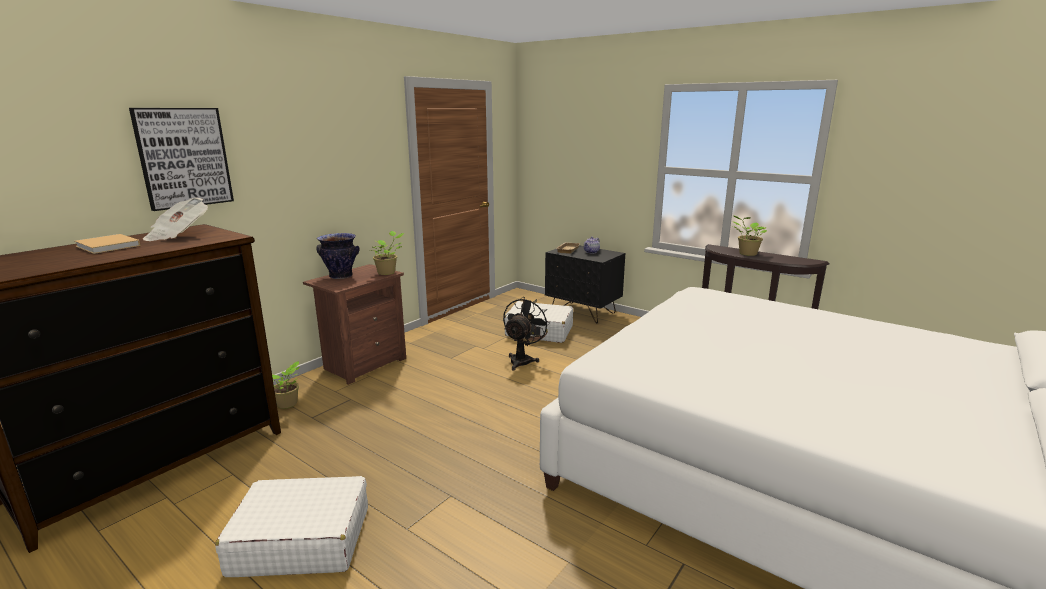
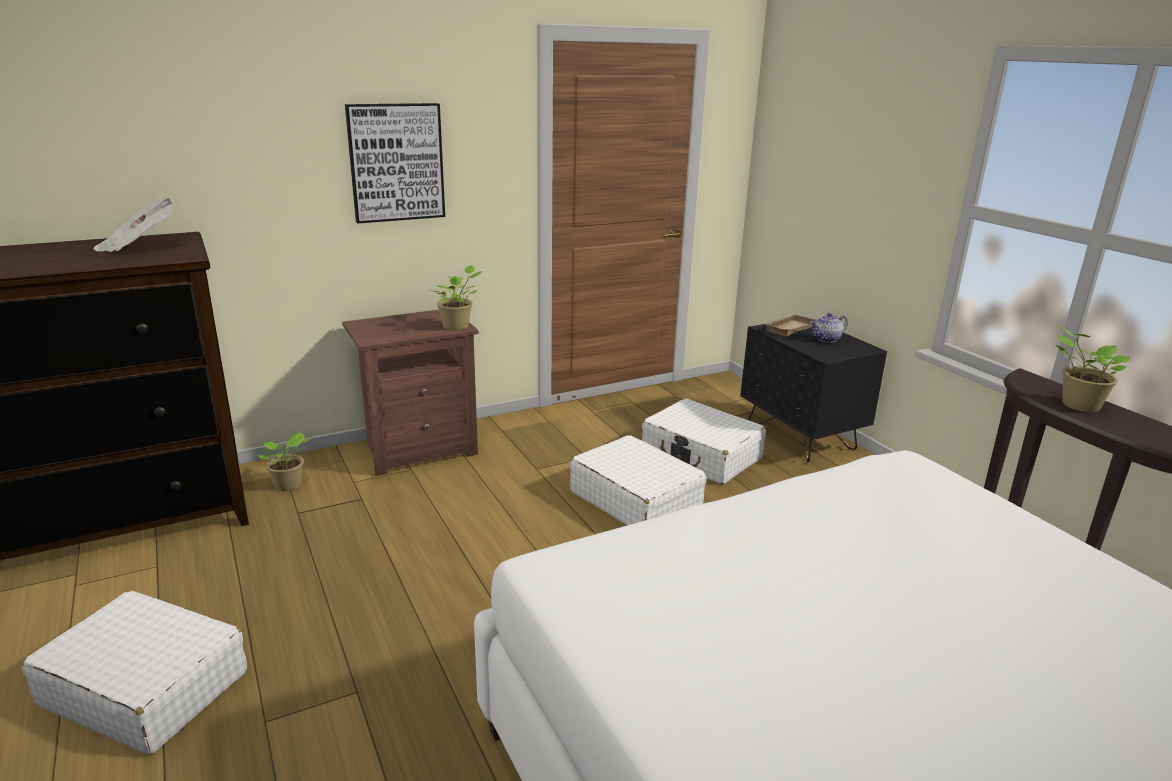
camera: 25 degrees right, 5 degrees up
beige book [74,234,141,254] -> none
picture [129,108,234,211] -> picture moved to [345,103,445,223]
vase [316,233,360,279] -> none
black fan [503,296,550,371] -> white suitcase [570,435,707,525]

